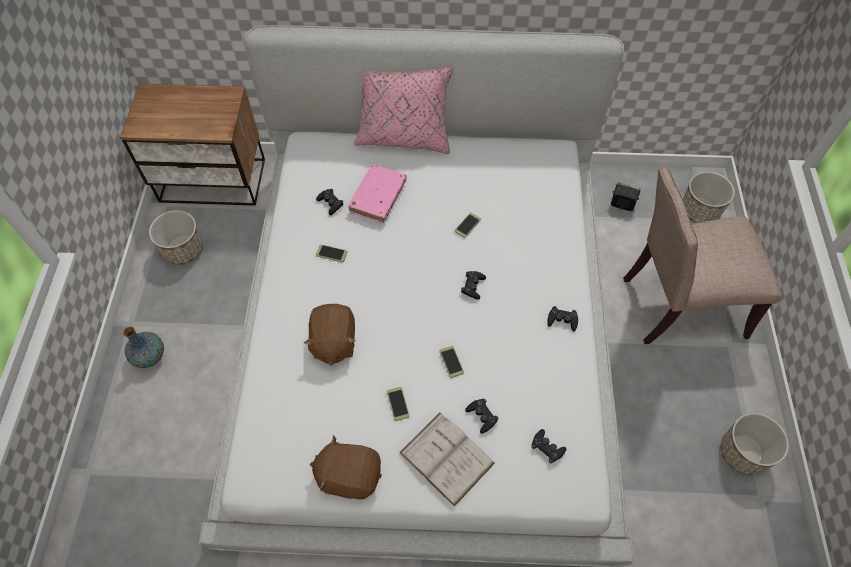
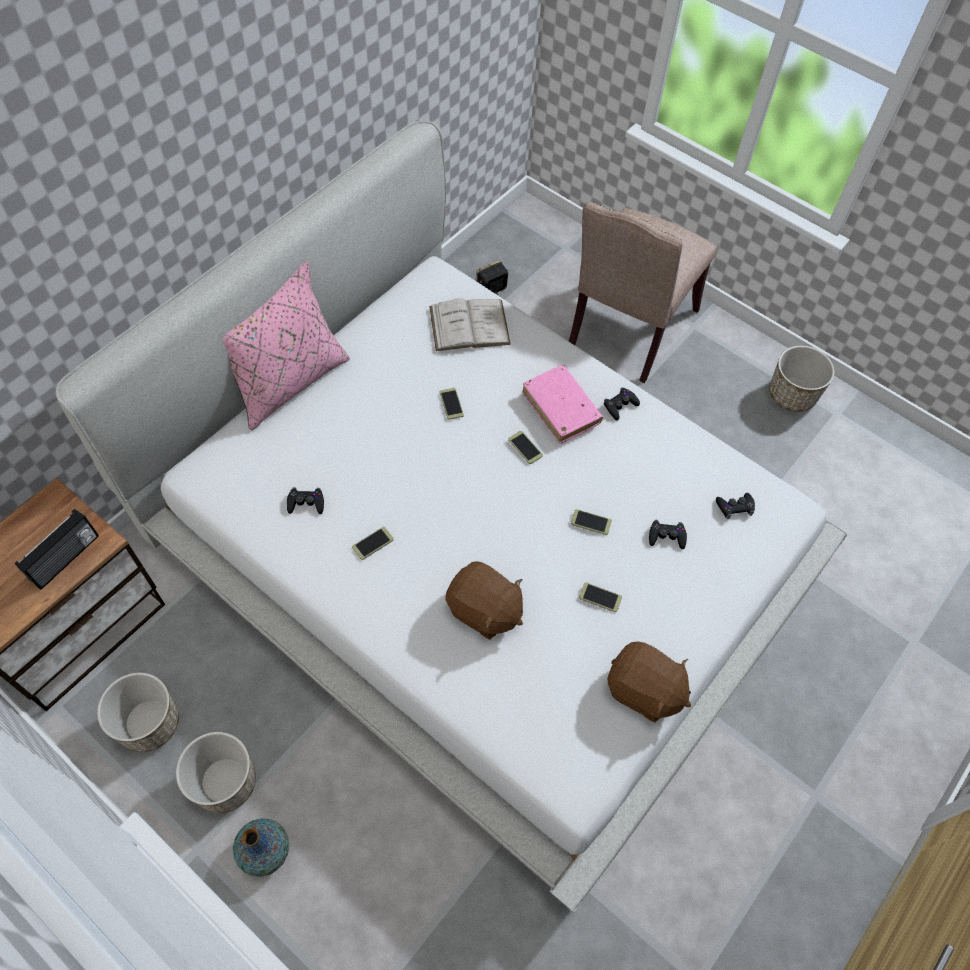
camera: 55 degrees left, 0 degrees up
brown plush toy [310,435,382,499] -> brown plush toy turned 105 degrees counterclockwise [608,642,691,722]
pink book [348,165,407,223] -> pink book moved to [522,365,603,444]
white book [399,413,495,507] -> white book moved to [429,298,511,351]
black game controller [461,271,486,300] -> phone [508,431,543,464]
planter [683,171,735,223] -> planter moved to [176,732,256,813]
none -> radio [15,509,99,590]

